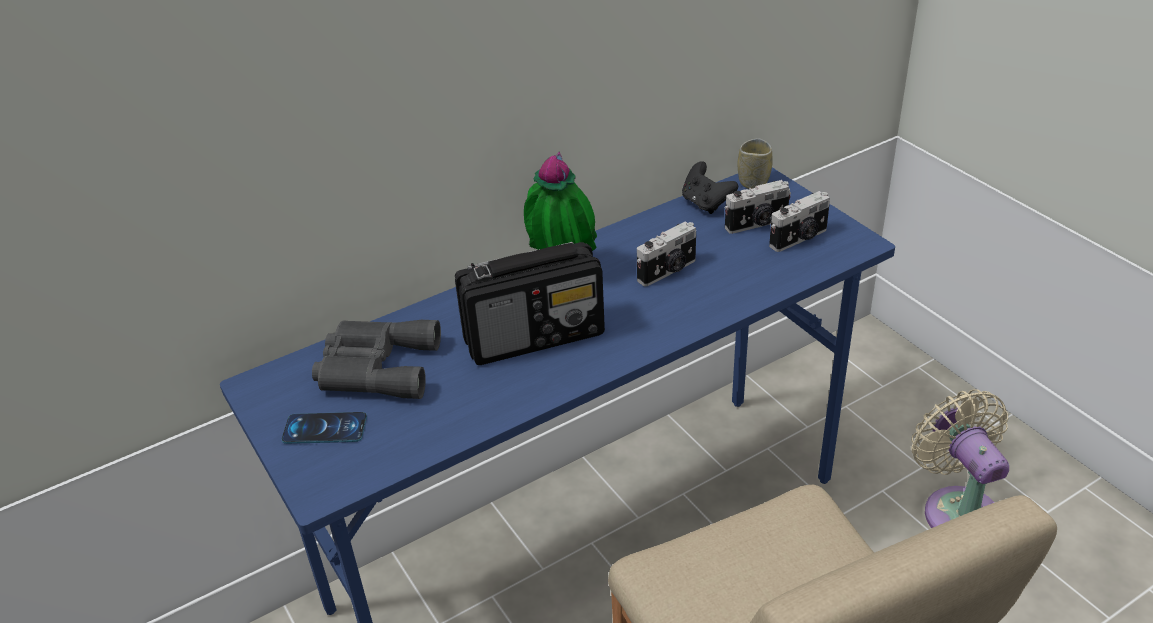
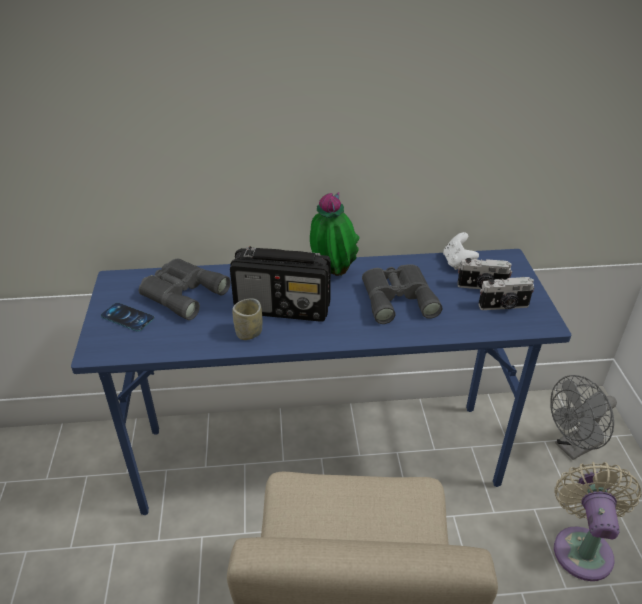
camera: 25 degrees right, 0 degrees up
camera [637,221,696,286] -> grey binoculars [362,264,442,324]
black game controller [682,161,738,214] -> white game controller [443,232,479,270]
cup [737,138,773,189] -> cup moved to [232,298,262,340]
none -> grey fan [550,375,617,460]

